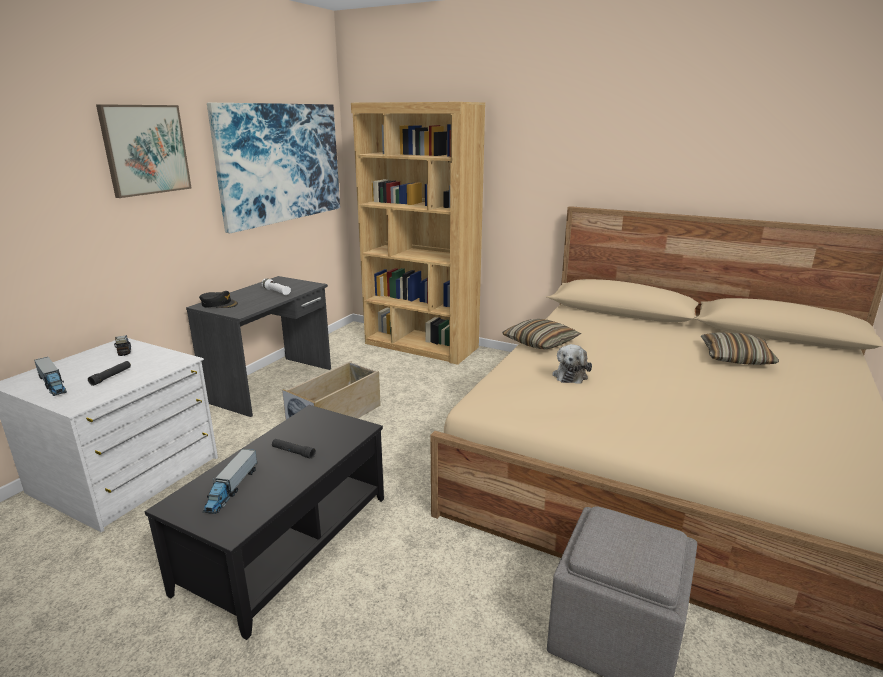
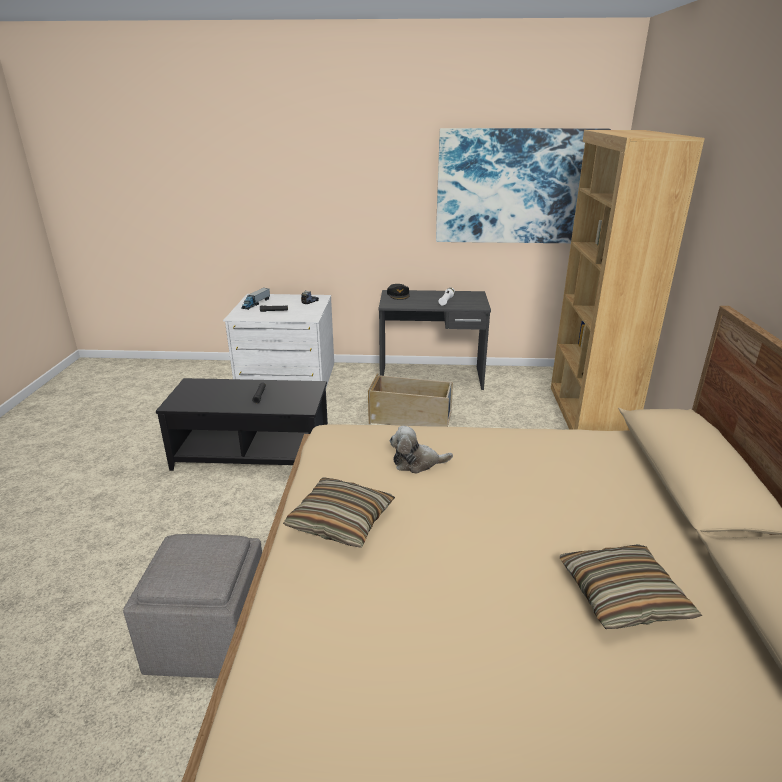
camera: 65 degrees right, 5 degrees up
picture [96,104,192,198] -> none
toy truck [203,449,257,514] -> none
pillow [502,319,581,349] -> pillow moved to [283,477,395,548]

